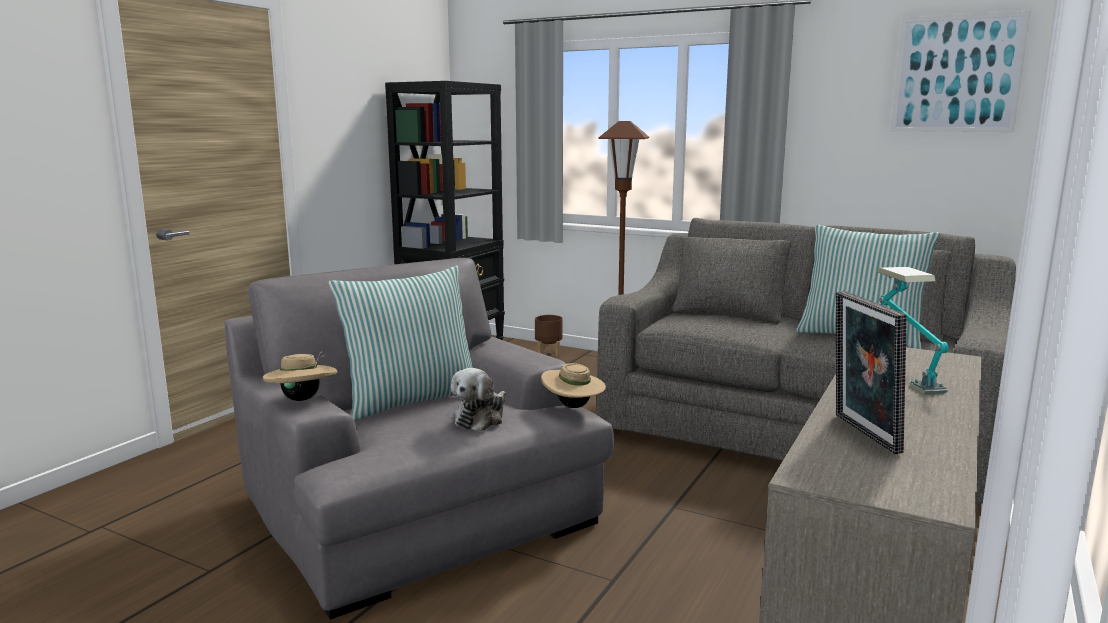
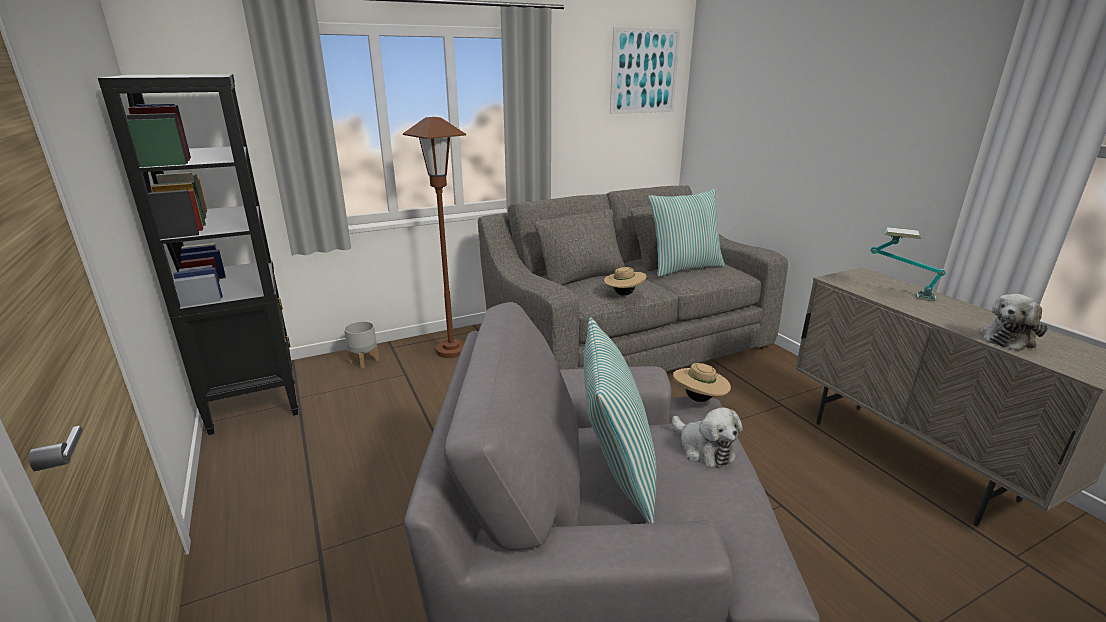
camera: 55 degrees left, 10 degrees up
beige hat [263,351,338,401] -> beige hat moved to [604,264,646,296]
brown planter [535,315,563,358] -> grey planter [344,321,379,369]
picture frame [836,291,907,454] -> plush toy [980,294,1048,351]

